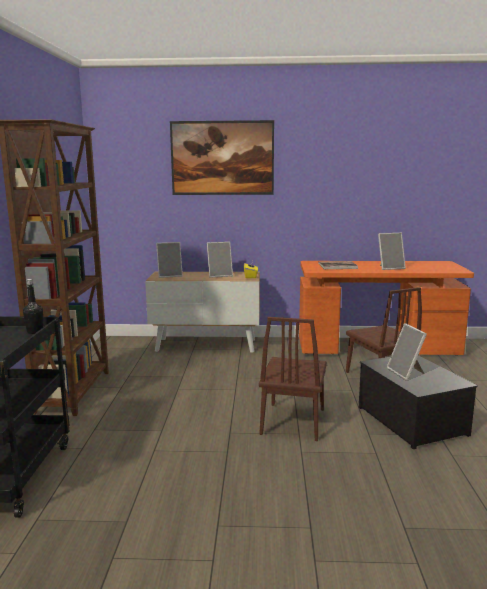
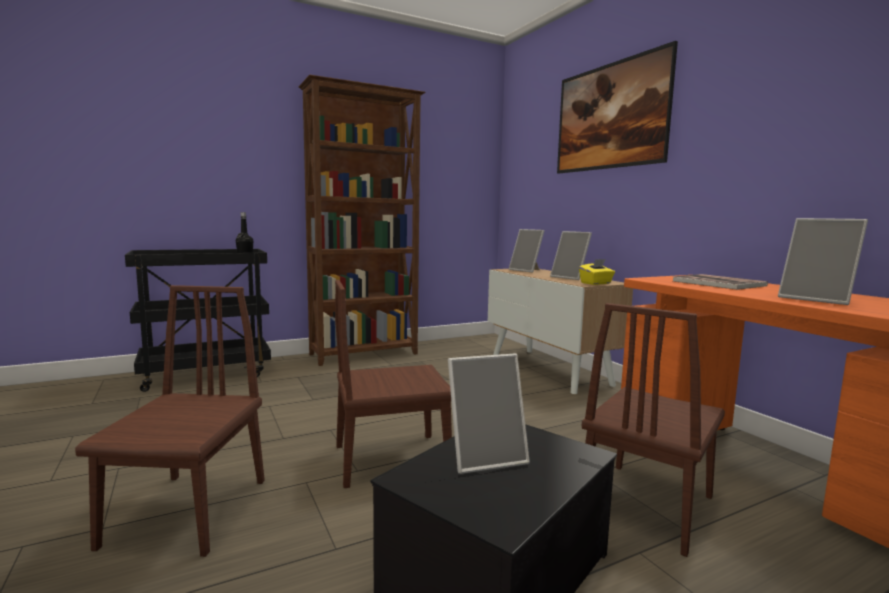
camera: 60 degrees right, 5 degrees down
picture frame [387,323,427,381] -> picture frame turned 150 degrees counterclockwise [448,353,530,474]
none -> brown chair [75,285,264,557]

